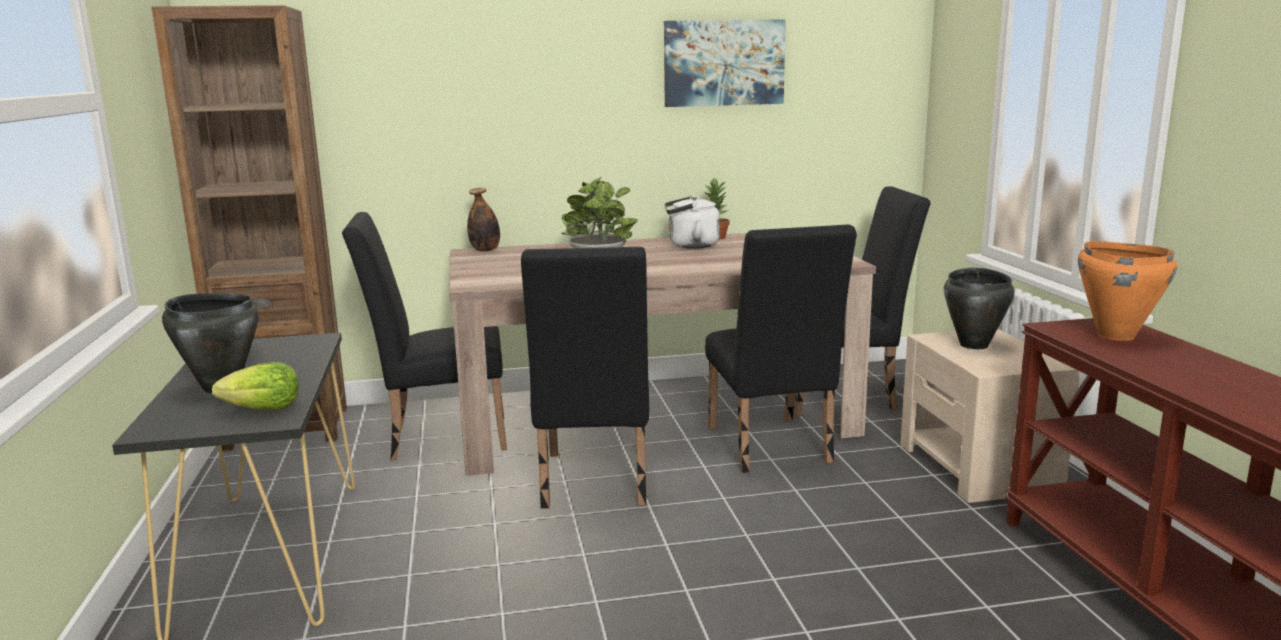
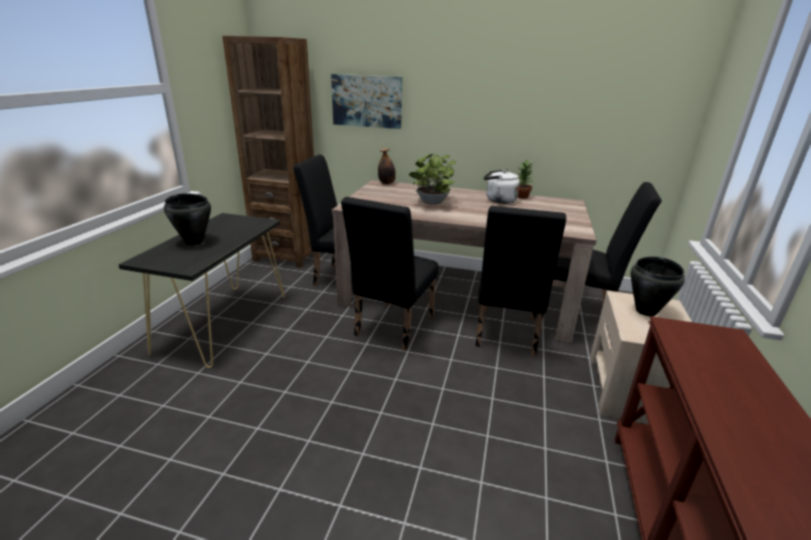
camera: 25 degrees right, 10 degrees up
lettuce [212,362,299,410] -> none
picture [664,19,786,107] -> picture moved to [331,74,402,129]
orange cooking pot [1078,241,1177,341] -> none

